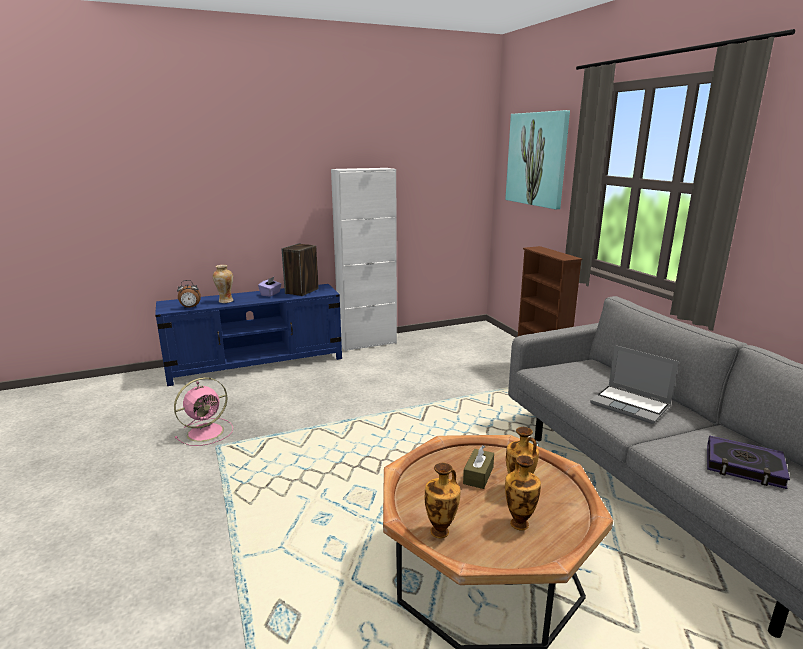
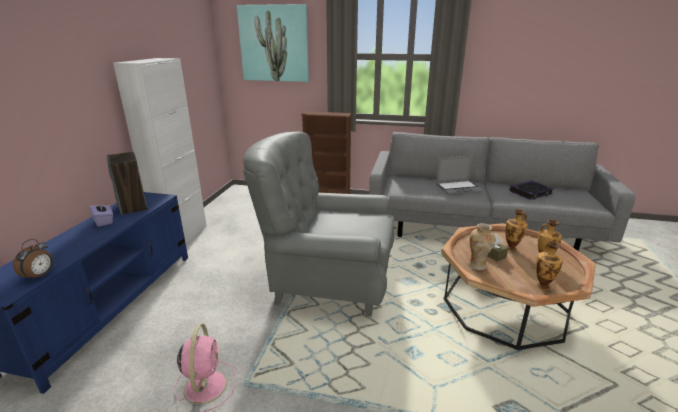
camera: 55 degrees left, 5 degrees up
vase [213,265,233,303] -> vase moved to [468,223,495,270]
none -> grey armchair [243,132,394,316]

